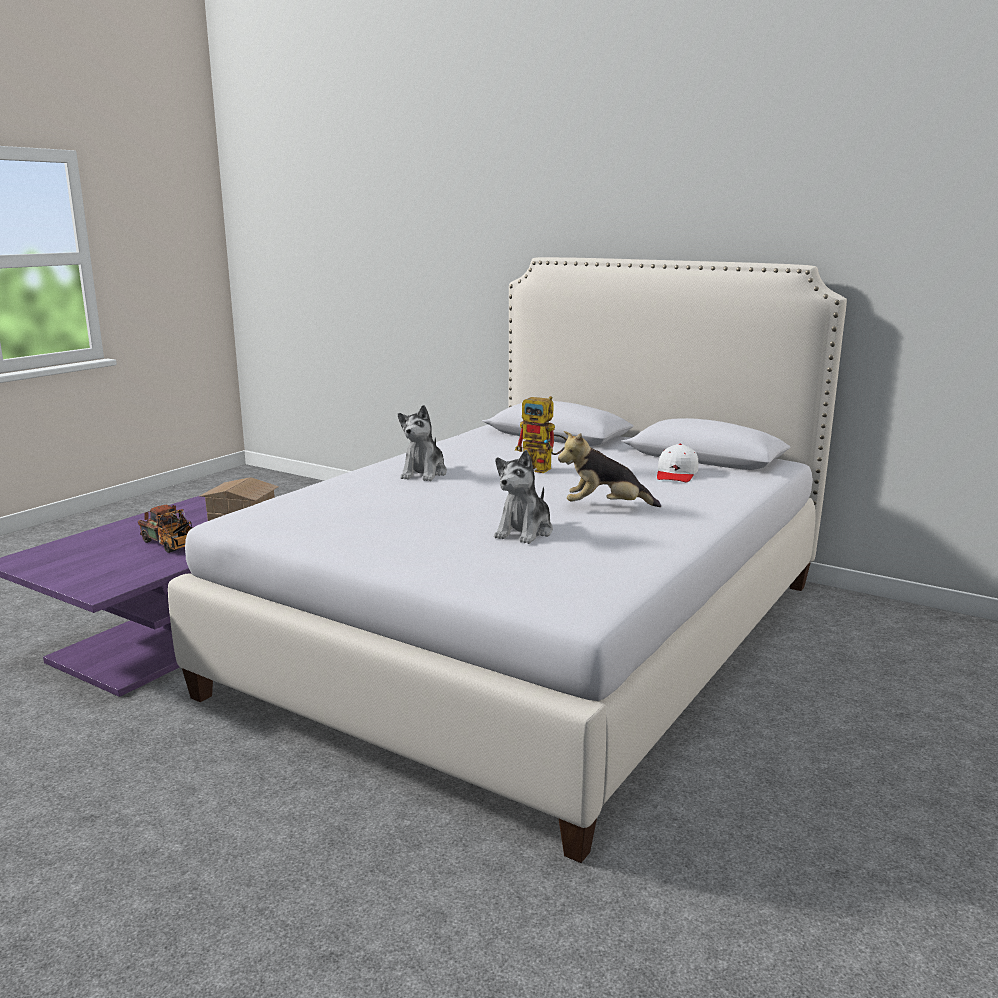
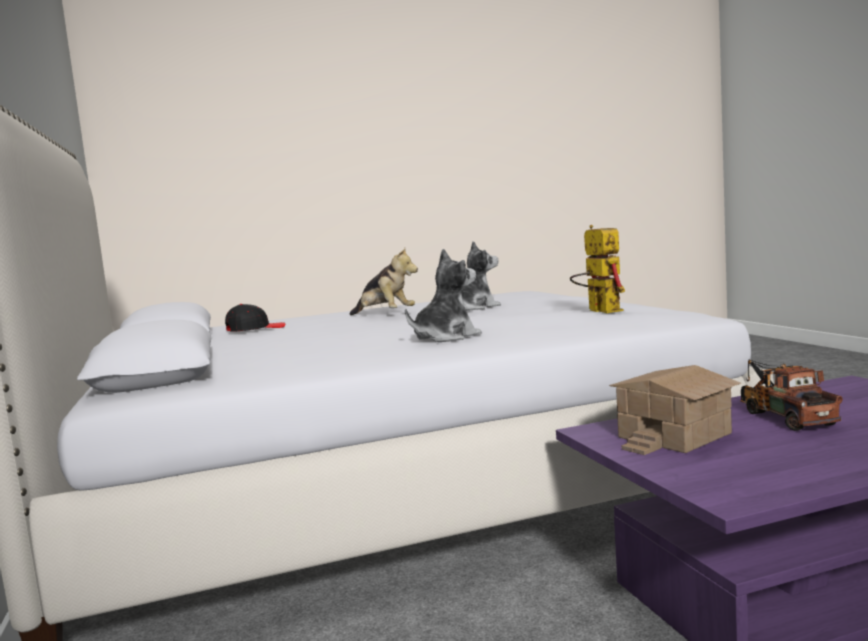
camera: 140 degrees left, 10 degrees down
toy robot [515,396,567,473] -> toy robot moved to [570,225,625,313]
white cap [657,444,698,482] -> black cap [225,304,285,332]

